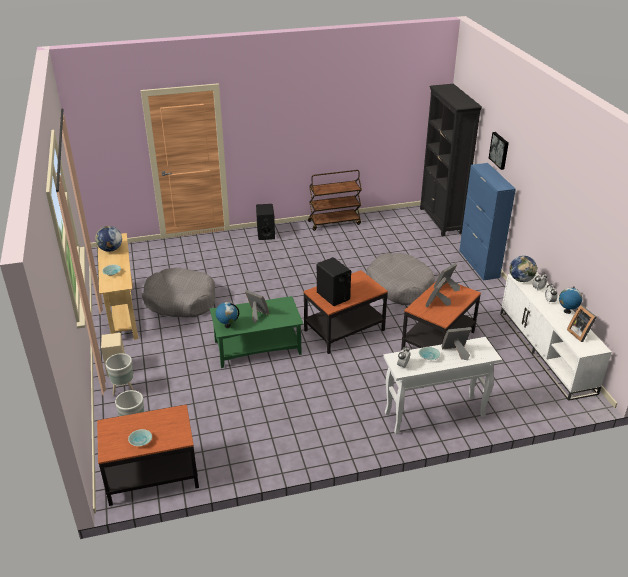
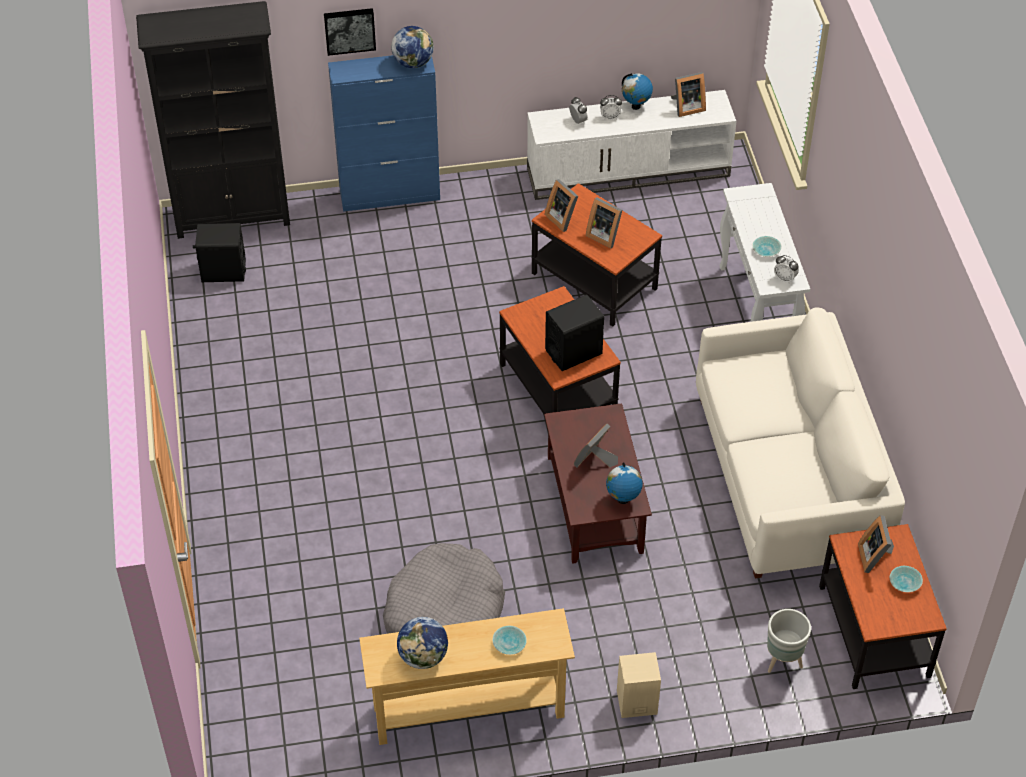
camera: 85 degrees left, 15 degrees up
grey planter [105,353,133,396] -> none
green coffee table [210,296,303,368] -> brown coffee table [544,403,652,564]
black speaker [256,204,275,240] -> black speaker moved to [193,223,246,282]
brown cart [308,170,362,231] -> none
grey dog bed [366,253,435,305] -> none
picture frame [442,327,471,360] -> picture frame moved to [858,515,894,573]
globe [510,255,537,282] -> globe moved to [391,26,434,68]
none -> white sofa [696,307,905,579]

